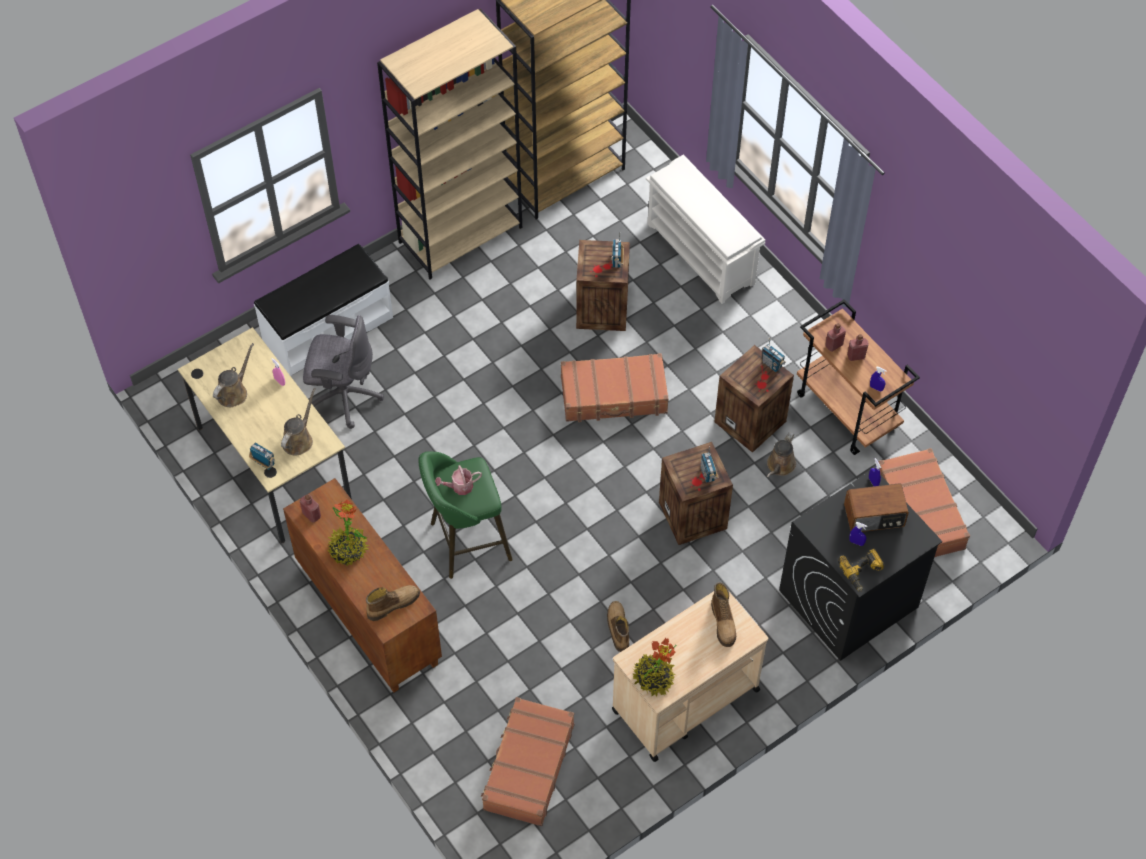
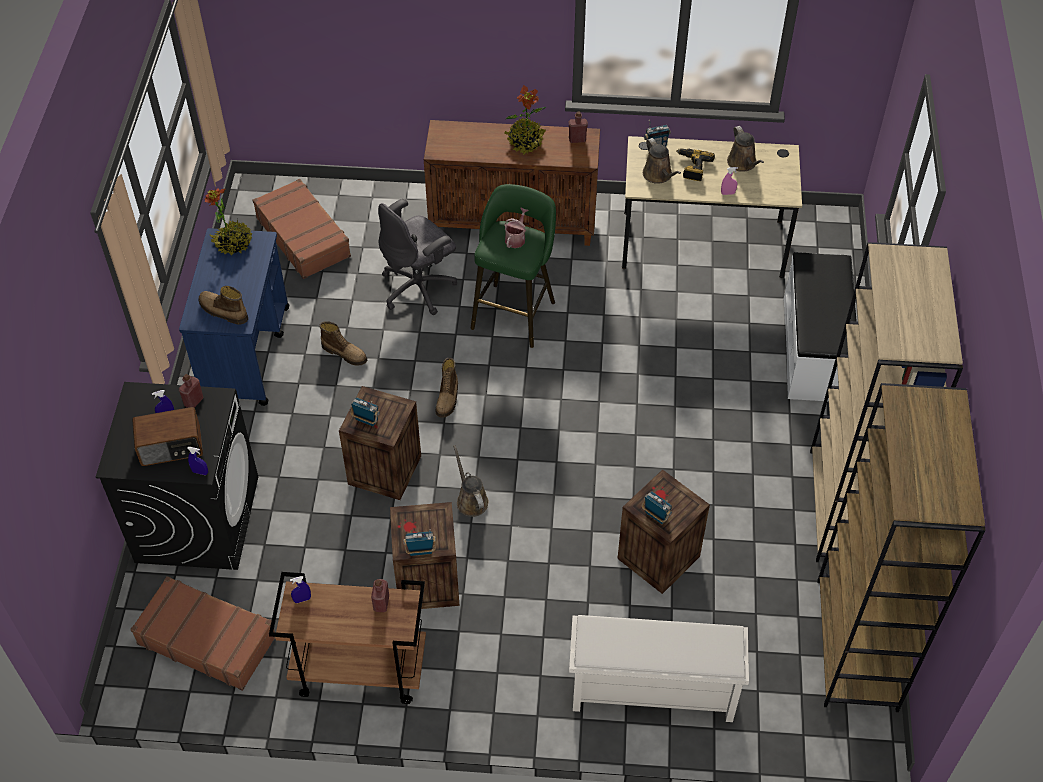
camera: 130 degrees right, 5 degrees down
grey office chair [303,315,384,429] -> grey office chair moved to [378,199,457,315]
boot [366,585,420,621] -> boot moved to [436,358,458,418]
brown suitcase [561,353,669,422] -> none
beige cart [612,591,768,762] -> blue cart [179,228,289,406]
brown watering can [767,432,796,477] -> brown watering can moved to [453,445,489,517]
power drill [838,549,884,592] -> power drill moved to [676,148,715,181]
radio [844,483,909,532] -> radio turned 135 degrees counterclockwise [132,407,203,466]
red bottle [847,334,869,361] -> red bottle moved to [179,374,204,408]

